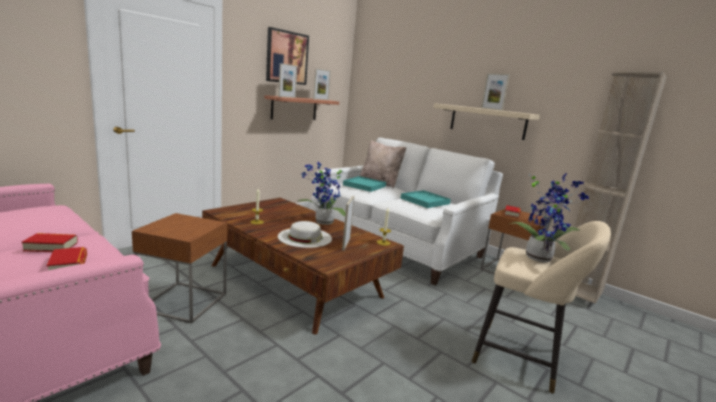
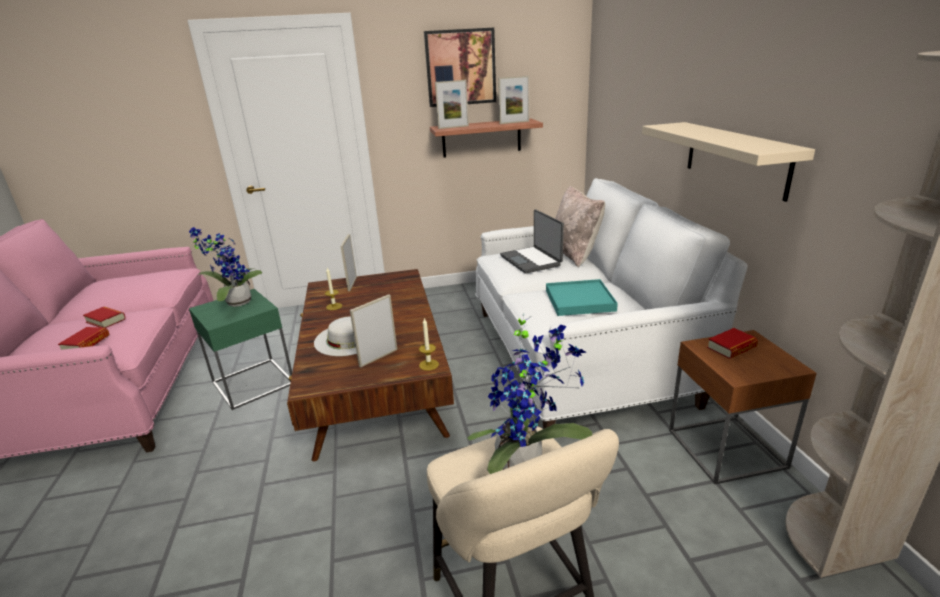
camera: 40 degrees right, 10 degrees up
brown side table [132,213,227,324] -> green side table [189,289,292,410]
potted plant [298,162,346,225] -> potted plant moved to [189,227,262,307]
turquoise tray [343,176,386,192] -> laptop [500,210,564,274]
picture frame [481,73,510,111] -> picture frame moved to [341,234,357,291]

